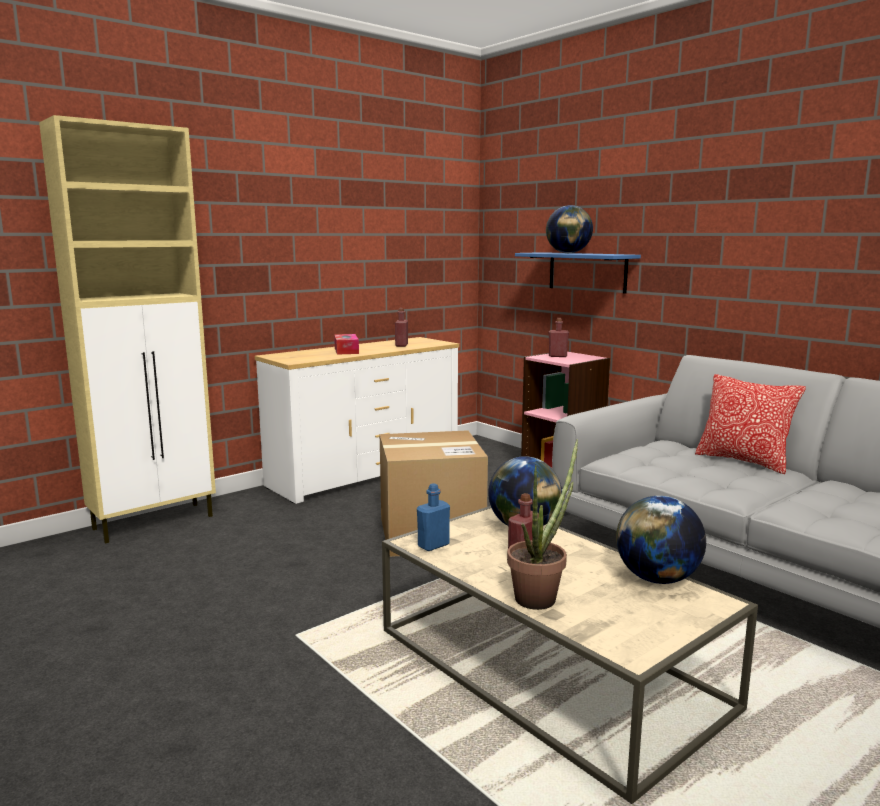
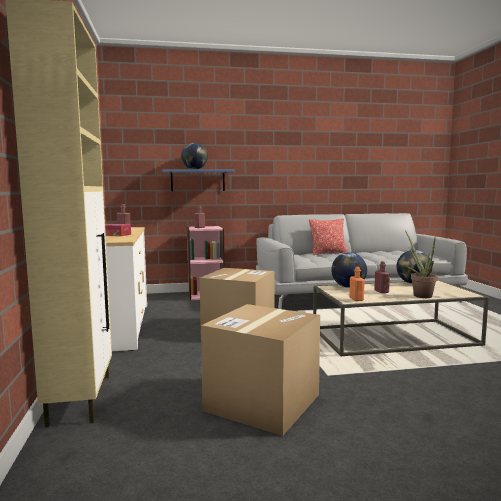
camera: 60 degrees left, 5 degrees down
blue bottle [417,483,450,551] -> orange bottle [349,267,365,301]
none -> cardboard box [201,304,320,436]

